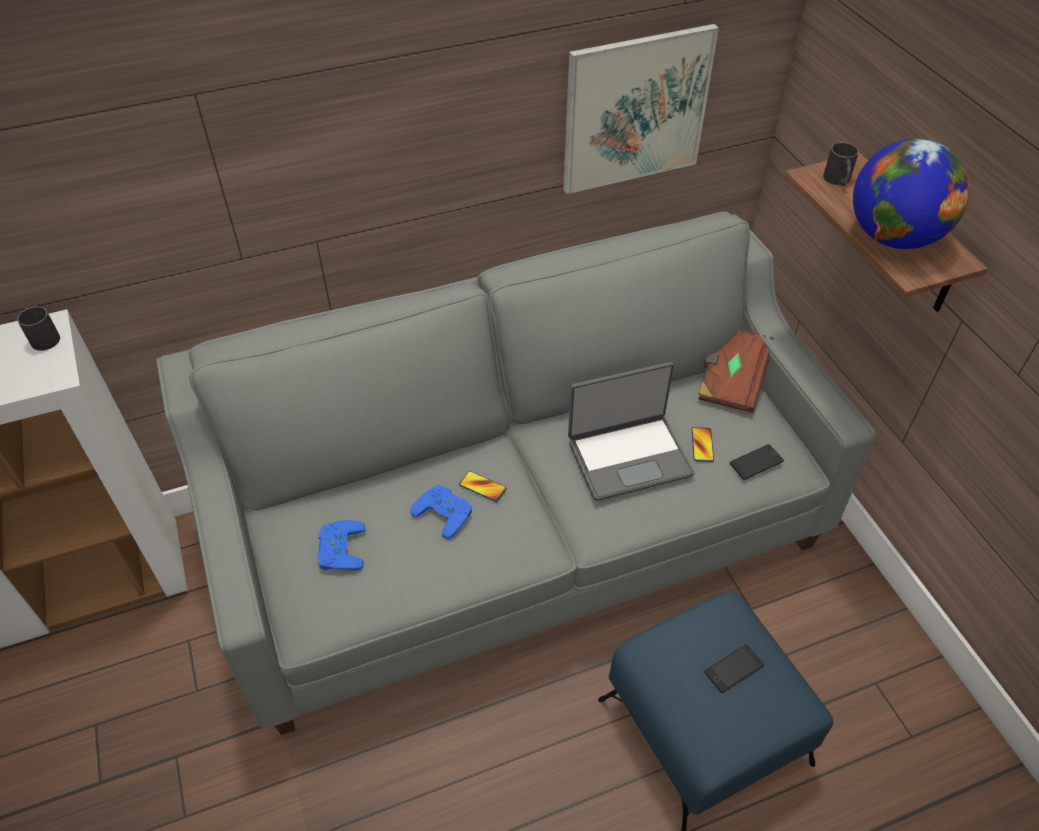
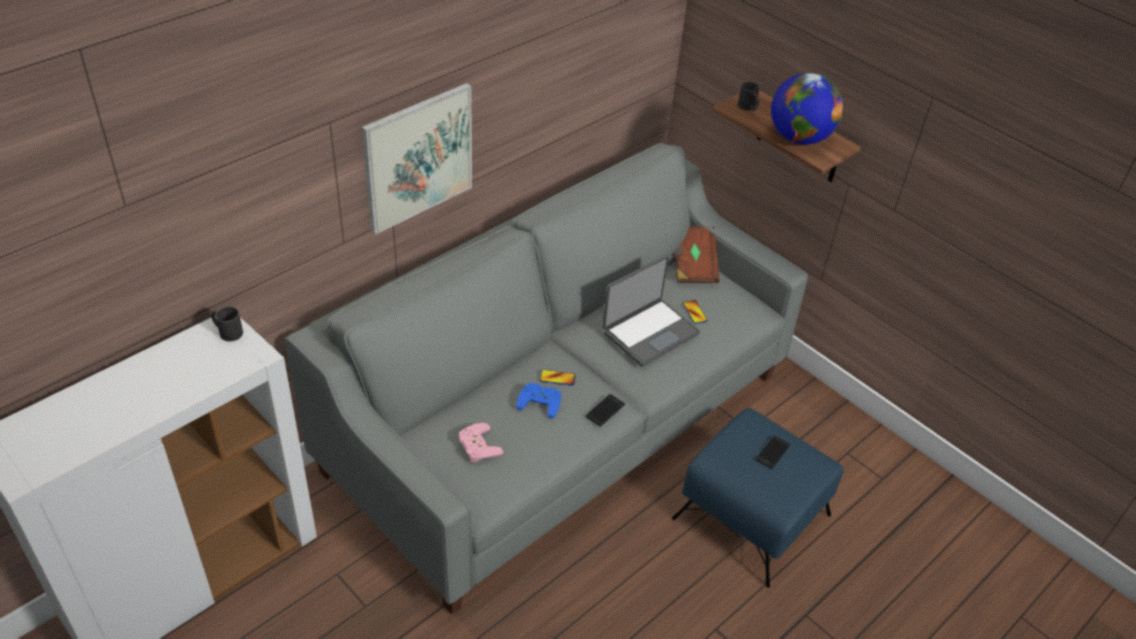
camera: 25 degrees left, 5 degrees down
blue game controller [317,520,365,570] -> pink game controller [459,423,503,462]
picture [563,24,719,194] -> picture moved to [361,83,472,235]
phone [730,444,784,480] -> phone moved to [586,394,625,427]

